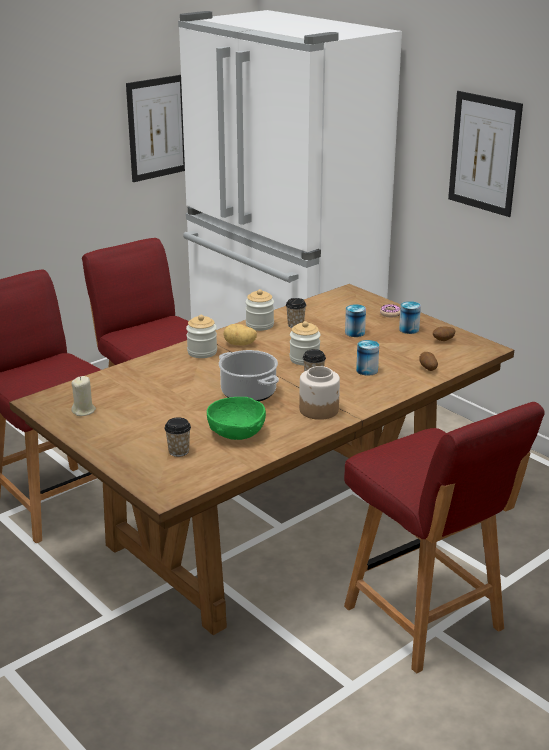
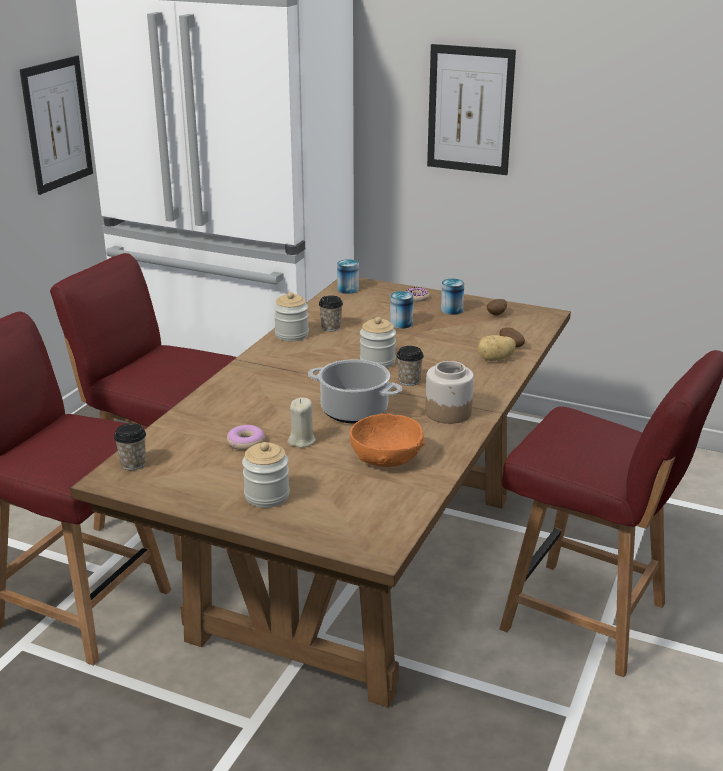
camera: 25 degrees left, 0 degrees up
beige candle [71,376,96,416] -> beige candle moved to [287,398,316,448]
cup [164,417,191,457] -> cup moved to [114,423,146,470]
jar [186,315,217,358] -> jar moved to [242,442,290,508]
green bowl [207,397,266,440] -> orange bowl [350,413,425,467]
potato [223,324,257,346] -> potato moved to [477,335,516,361]
can [356,340,379,376] -> can moved to [337,259,359,294]
none -> donut [227,425,265,450]

